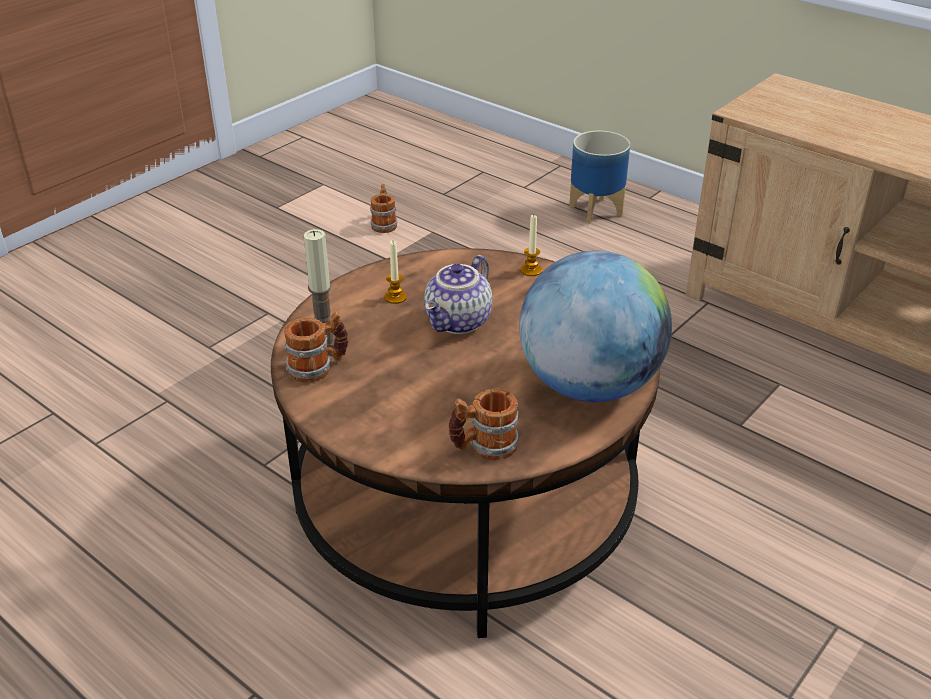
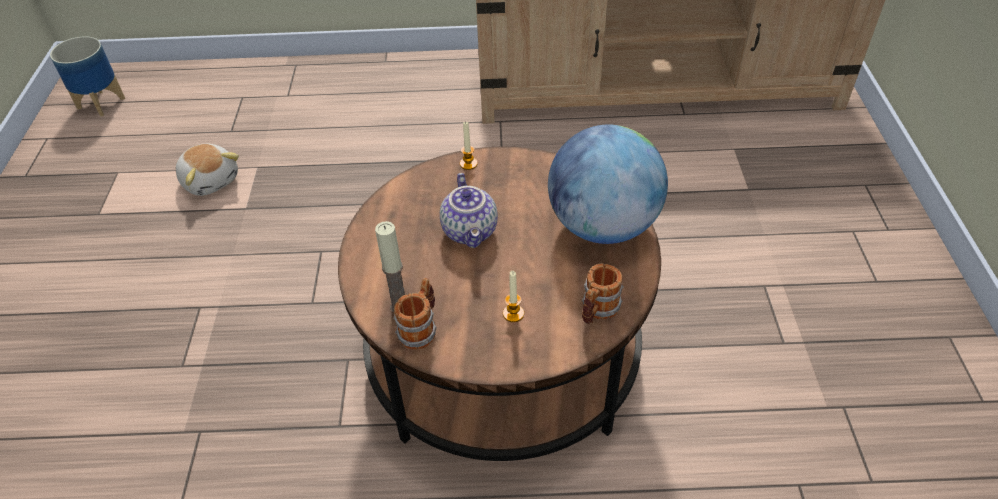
camera: 40 degrees left, 10 degrees up
mug [370,184,397,233] -> plush toy [176,144,239,196]
candle [384,240,407,304] -> candle moved to [503,271,524,322]
planter [569,131,630,224] -> planter moved to [50,36,125,117]

